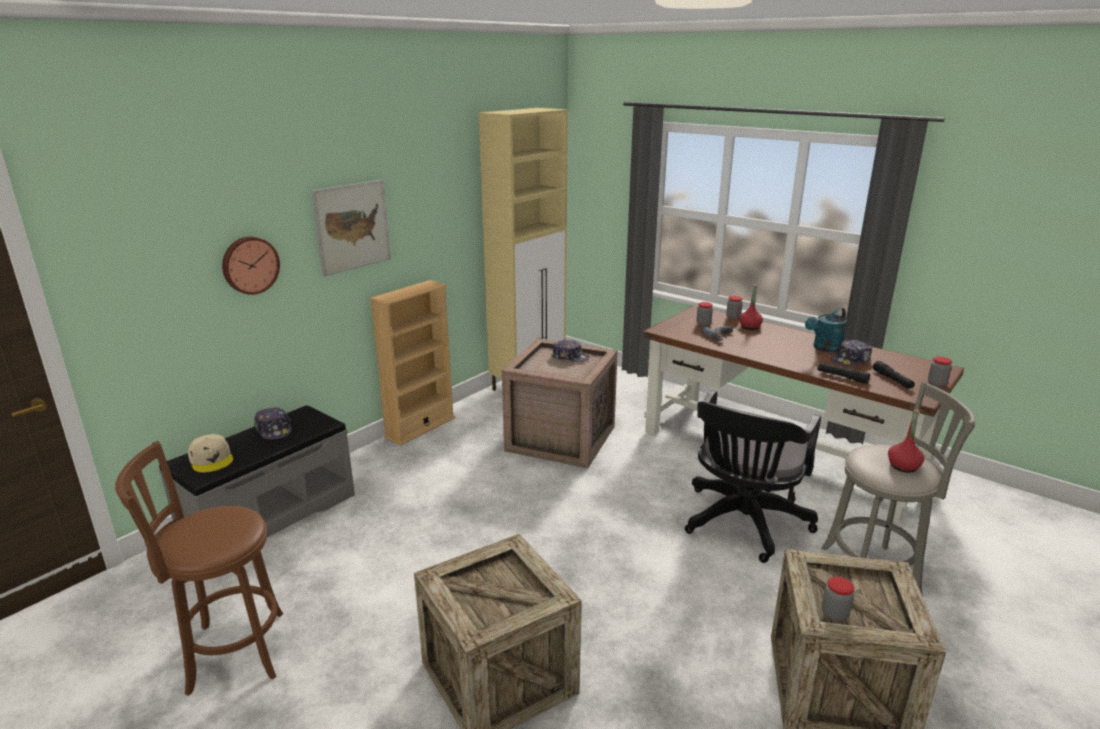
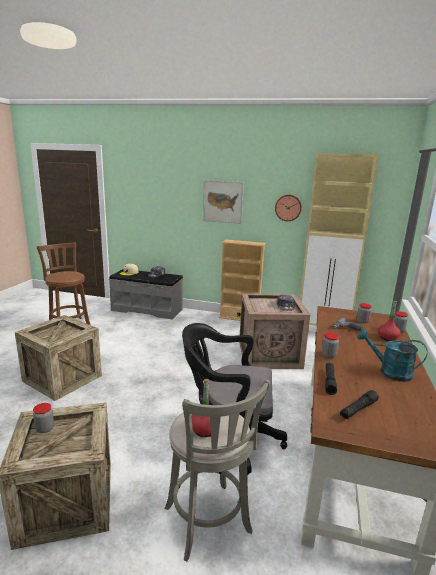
camera: 65 degrees right, 5 degrees down
wall clock [222,237,280,295] -> wall clock moved to [275,195,302,221]
cap [831,340,872,366] -> none
jar [928,357,952,387] -> jar moved to [322,333,339,358]

